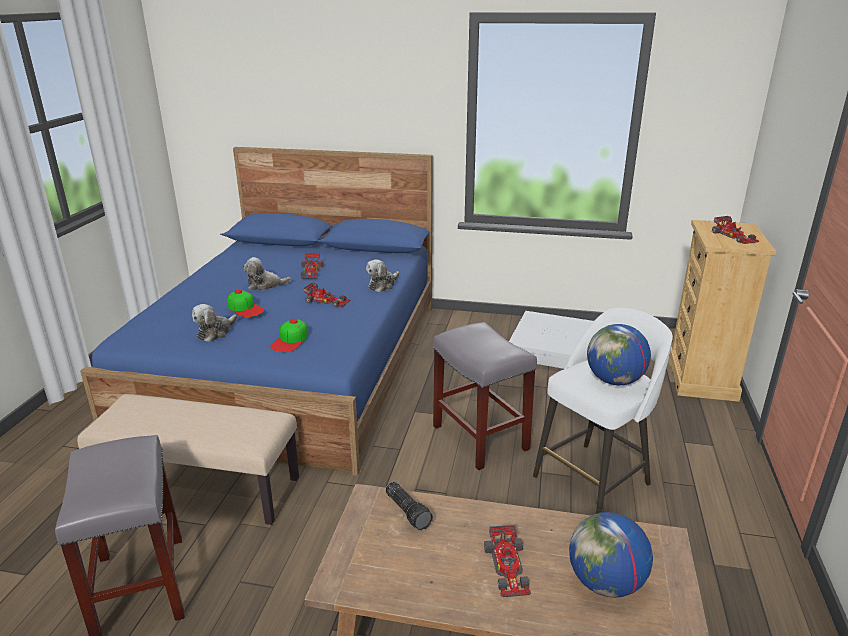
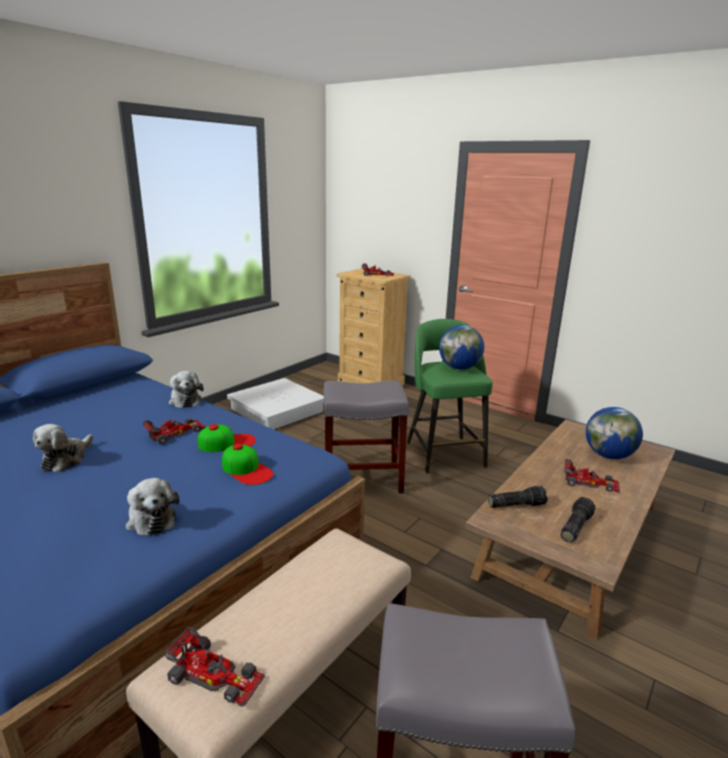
camera: 65 degrees left, 5 degrees down
cap [227,289,264,317] -> cap moved to [198,424,256,452]
toy car [301,253,323,279] -> toy car moved to [165,626,265,707]
white stool [533,308,673,514] -> green stool [407,319,493,474]
none -> flashlight [561,497,595,542]

